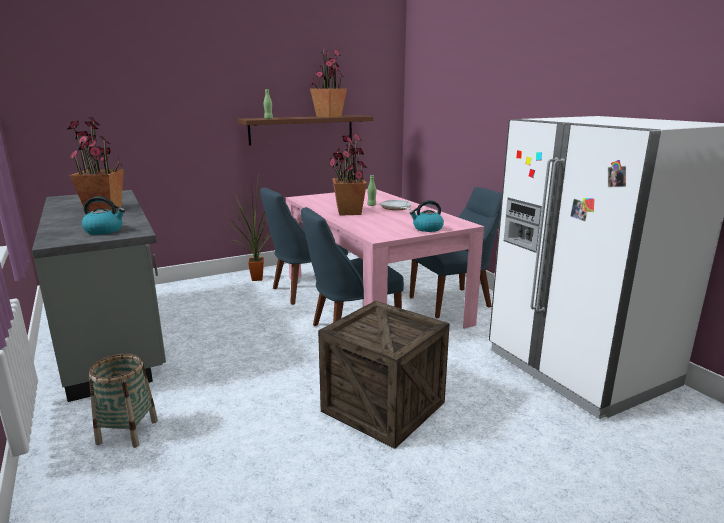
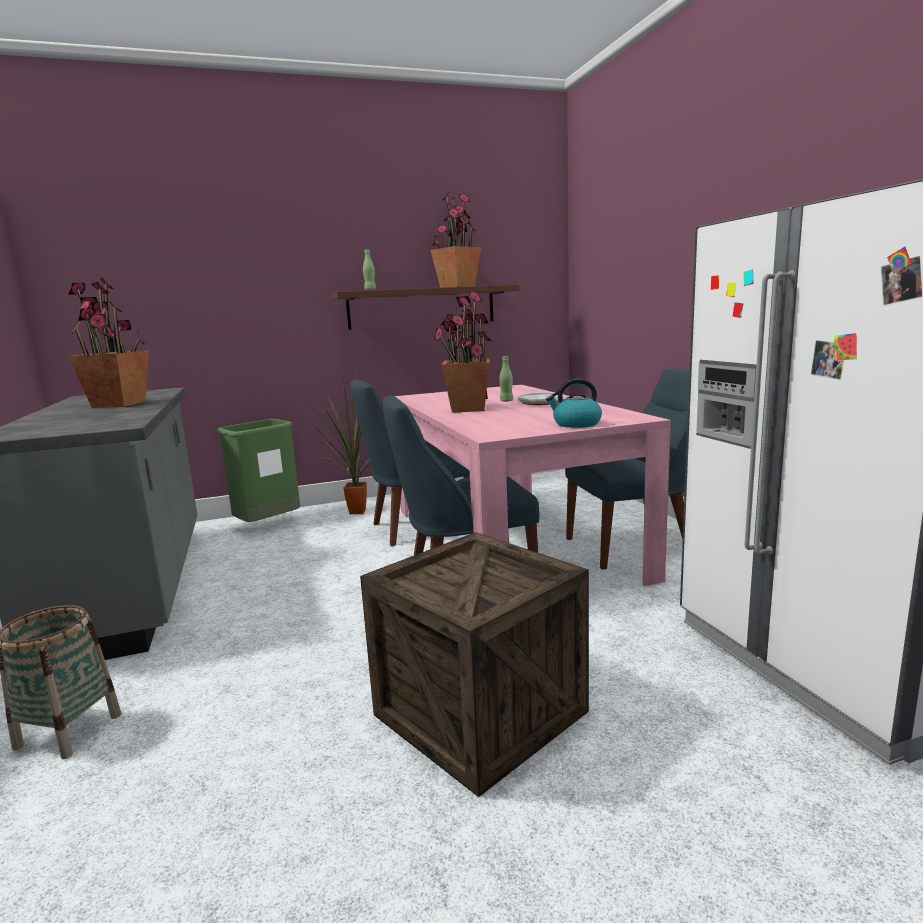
camera: 10 degrees right, 5 degrees down
kettle [82,196,125,235] -> none
none -> green trash can [217,419,300,522]

